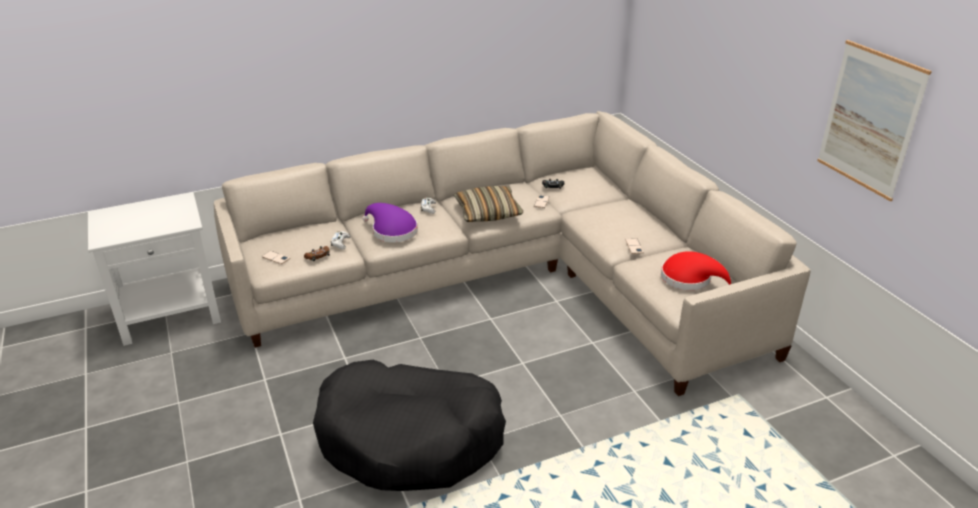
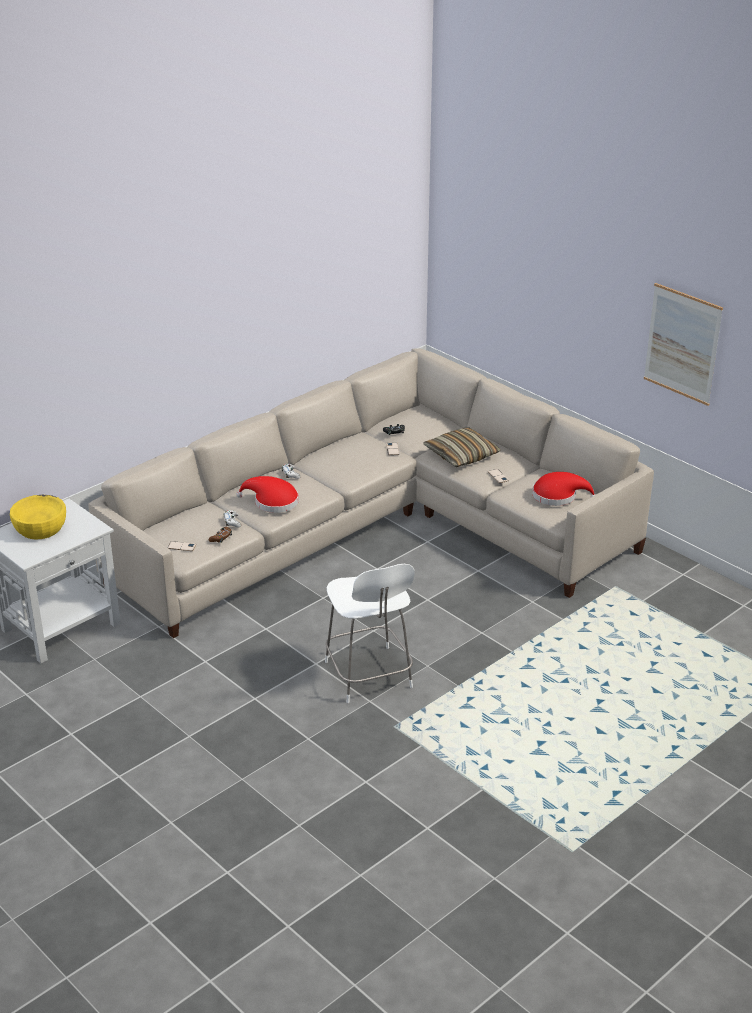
camera: 20 degrees left, 0 degrees up
black dog bed [313,359,506,491] -> white stool [325,564,415,703]
purple hat [362,203,418,242] -> red hat [236,476,299,513]
pillow [454,186,523,222] -> pillow moved to [423,427,501,467]
none -> yellow bowl [10,495,66,540]

